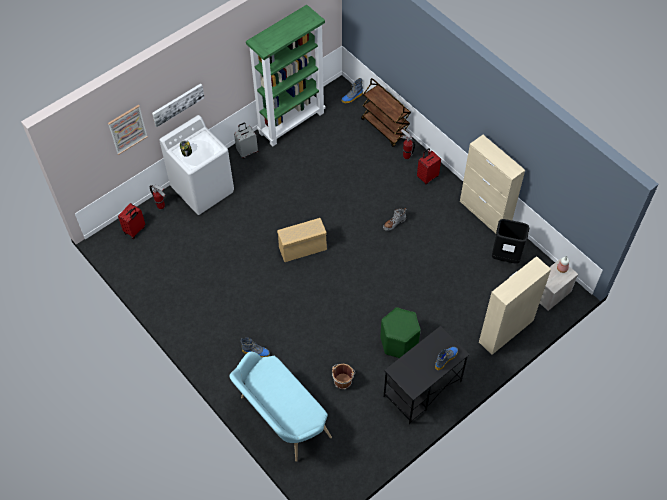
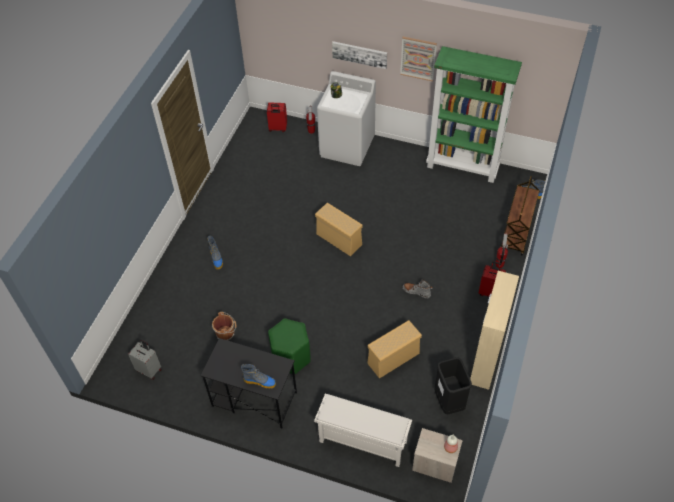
camera: 60 degrees right, 5 degrees down
picture [108,105,148,155] -> picture moved to [400,37,437,81]
turquoise bench [229,352,332,462] -> none
grey suitcase [234,122,258,158] -> grey suitcase moved to [128,340,161,380]
beige cabinet [479,256,551,355] -> white shoe rack [314,394,412,467]
none -> beige storage box [367,320,422,378]

